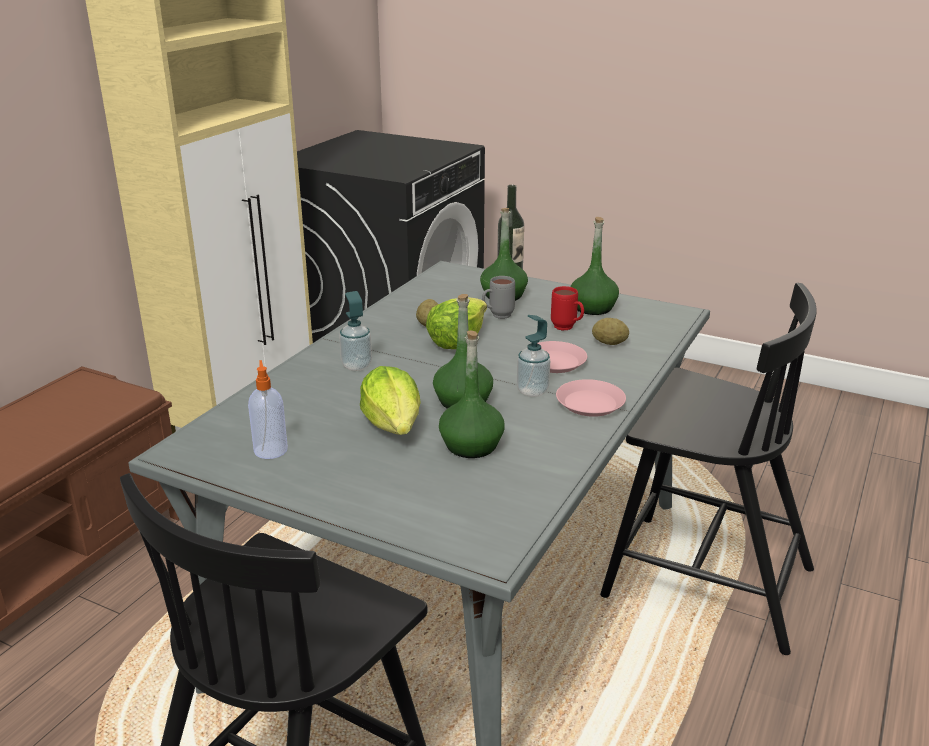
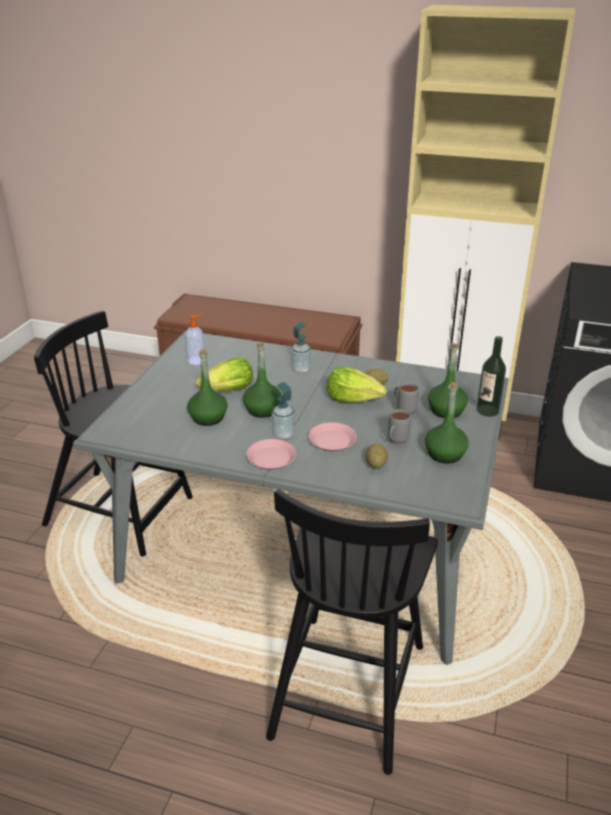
camera: 80 degrees right, 5 degrees up
red mug [551,286,584,330] -> grey mug [388,409,411,446]

